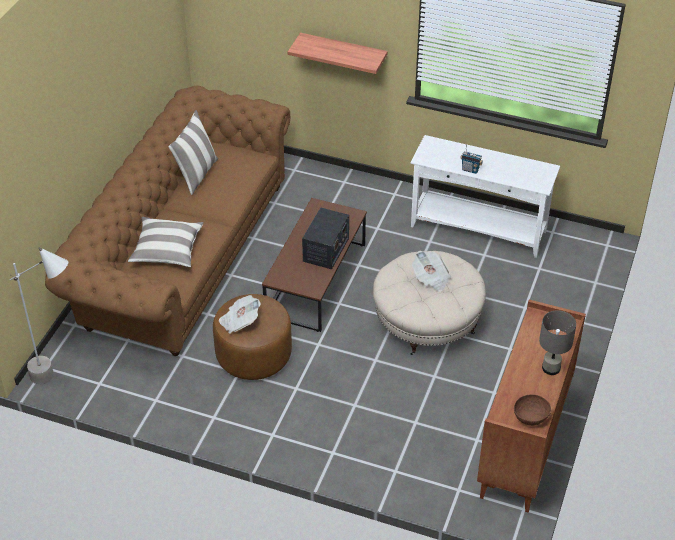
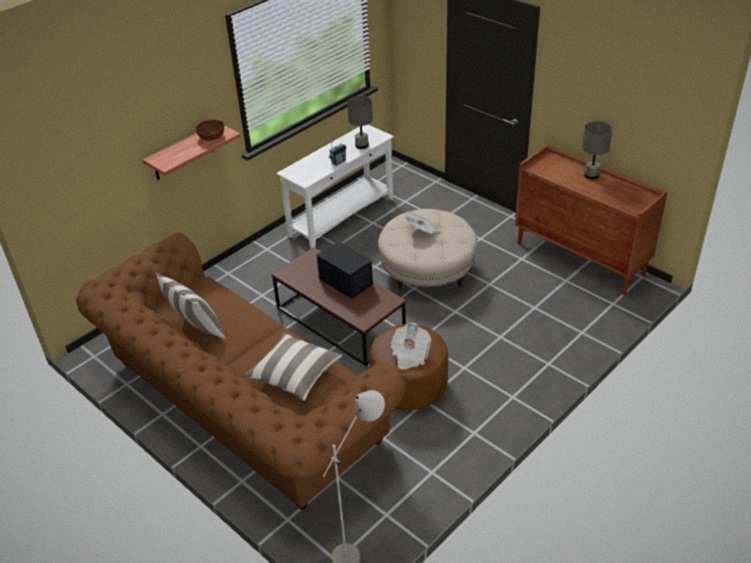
camera: 65 degrees left, 5 degrees down
brown bowl [514,394,551,426] -> brown bowl moved to [196,120,224,141]
none -> grey table lamp [347,96,373,149]

